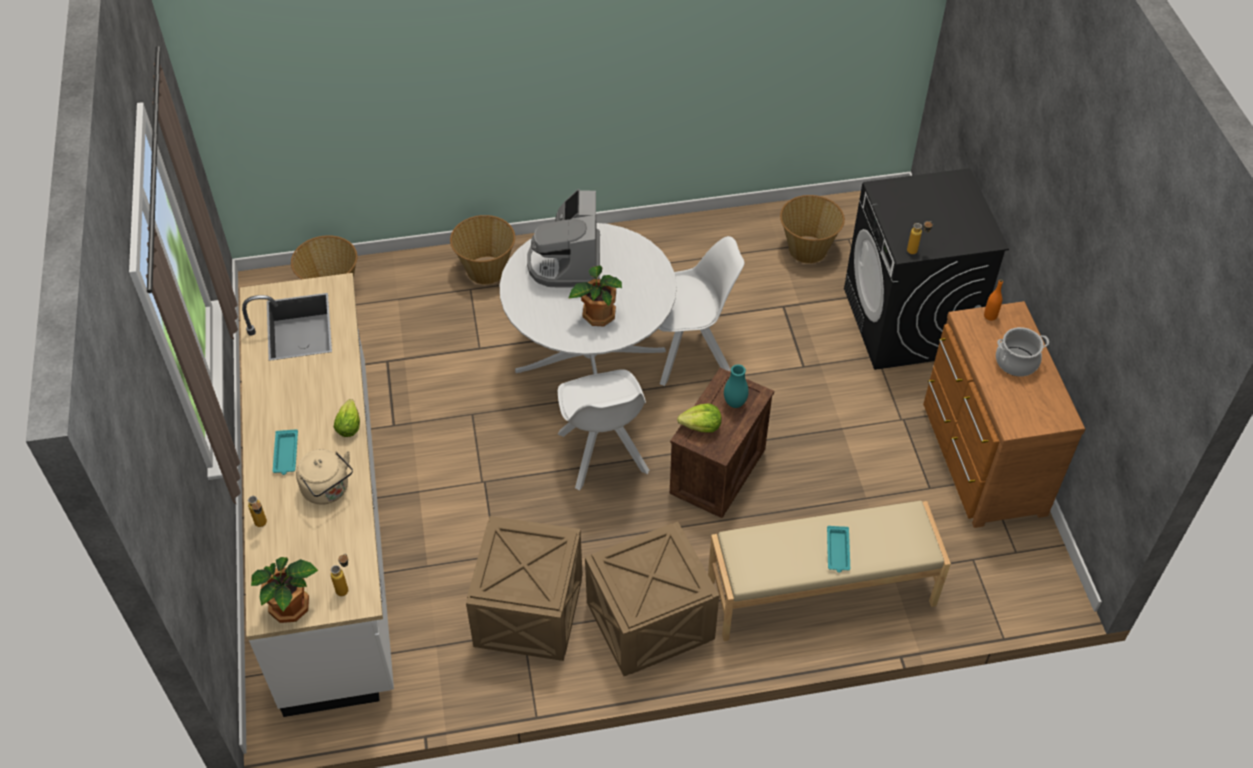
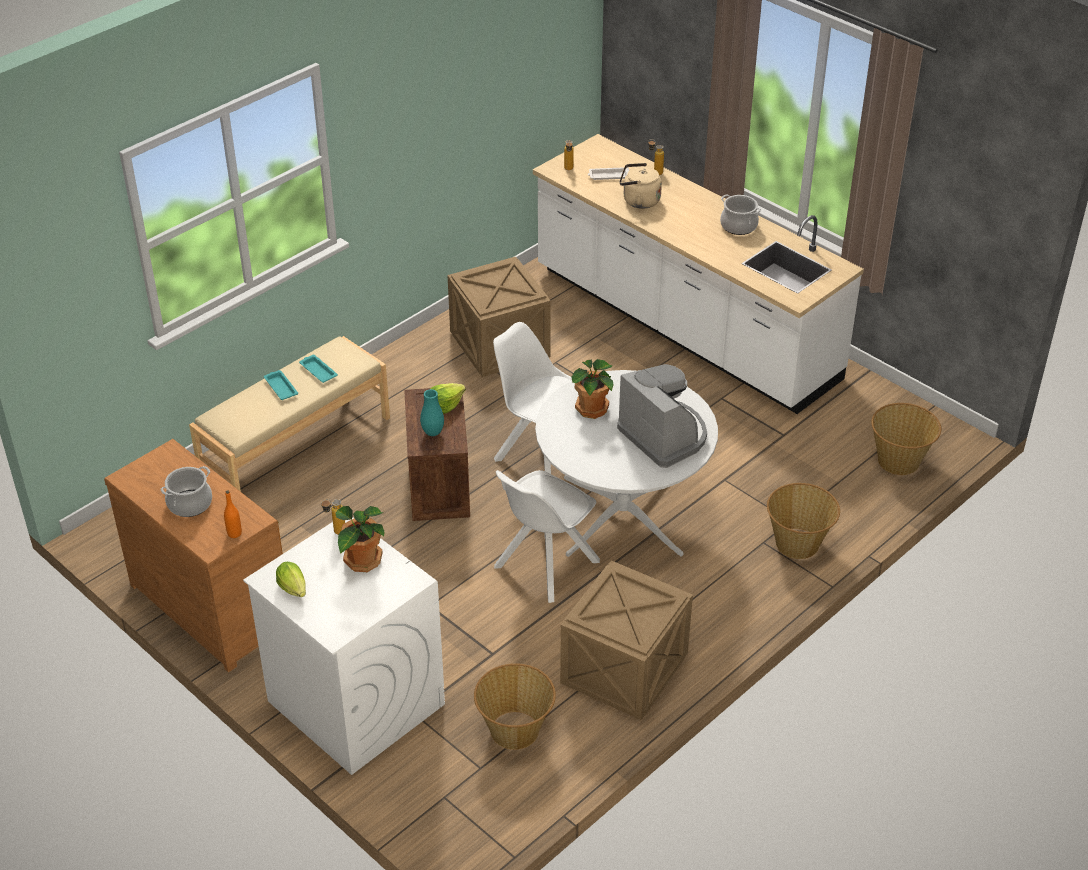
camera: 145 degrees right, 10 degrees down
potted plant [251,557,318,623] -> potted plant moved to [335,506,385,572]
turquoise tray [273,429,298,475] -> turquoise tray moved to [299,355,338,383]
lettuce [334,399,360,437] -> lettuce moved to [276,562,306,597]
crate [585,522,719,676] -> crate moved to [560,561,693,720]
black washing machine [844,168,1009,370] -> white washing machine [243,517,445,775]
none -> white tray [588,167,629,180]
none -> cooking pot [720,194,761,235]

